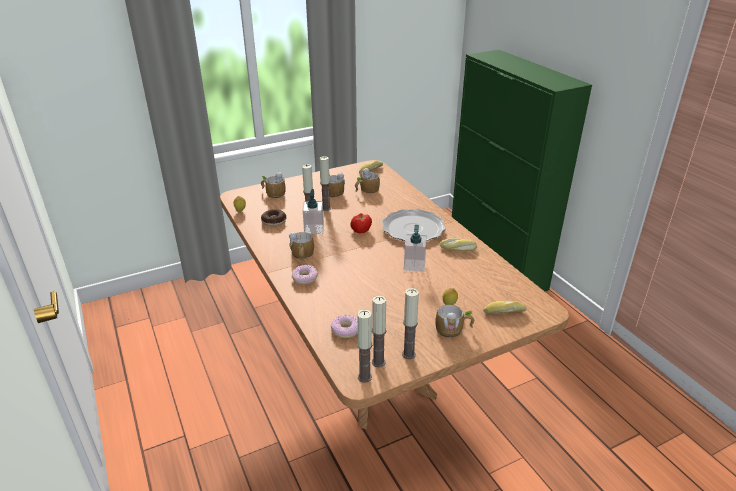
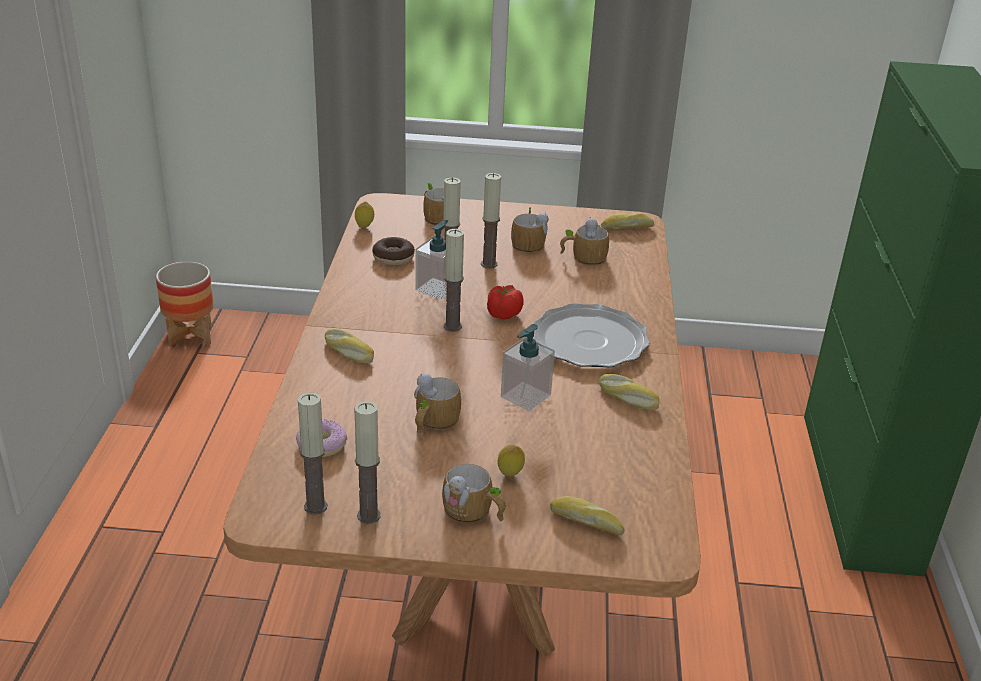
camera: 30 degrees right, 0 degrees up
mug [289,232,314,262] -> mug moved to [414,373,461,434]
donut [292,265,318,285] -> bread [325,328,374,363]
candle [357,309,372,383] -> candle moved to [444,229,464,332]
none -> planter [156,261,214,348]

